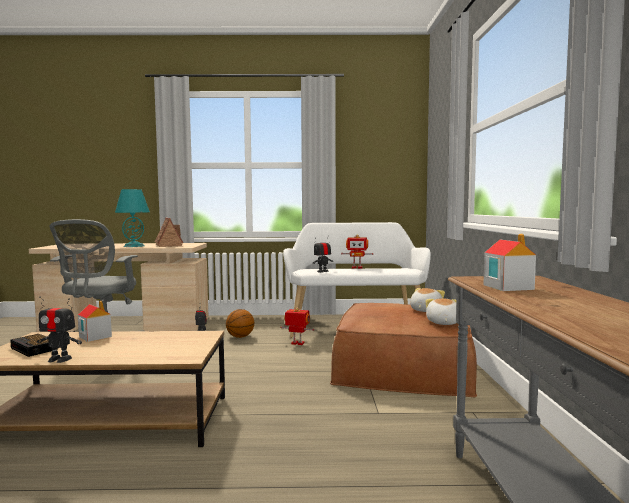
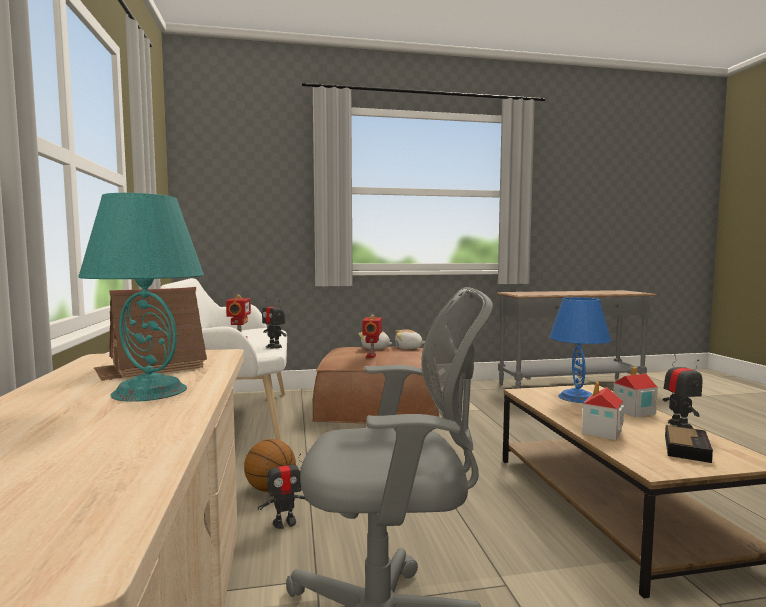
camera: 100 degrees left, 0 degrees up
toy robot [280,308,314,345] -> toy robot moved to [362,315,382,358]
toy house [483,234,536,291] -> toy house moved to [613,367,658,418]
none -> blue table lamp [549,297,611,403]

